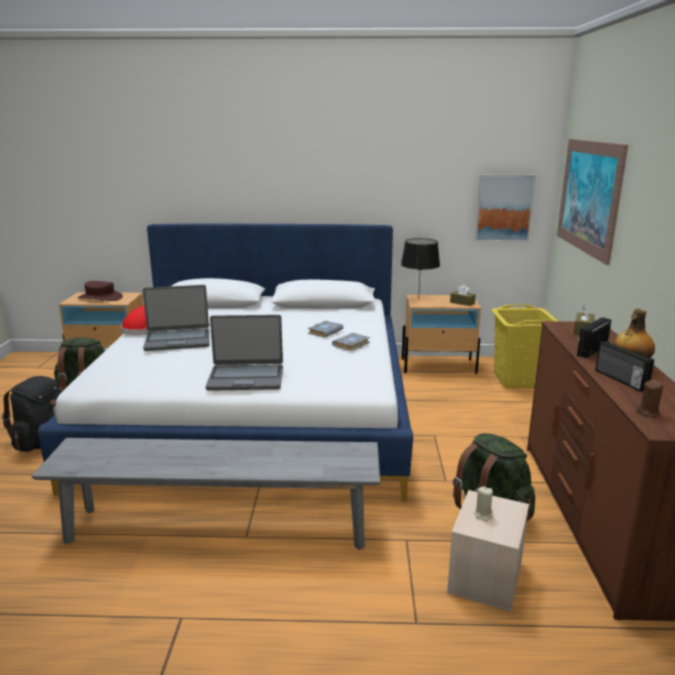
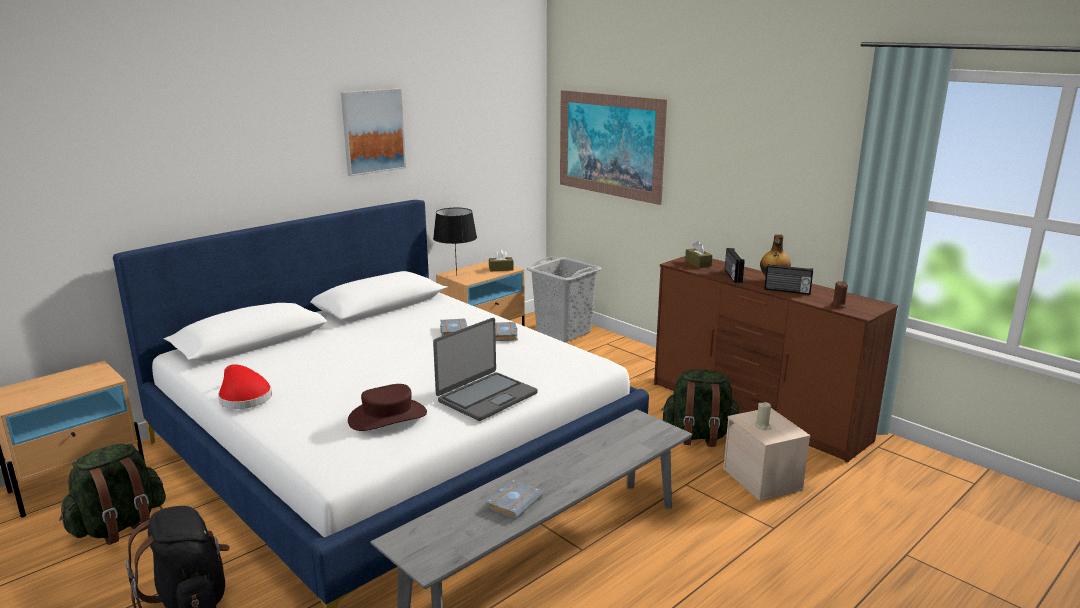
camera: 45 degrees left, 0 degrees up
brown hat [78,281,123,301] -> brown hat moved to [348,384,427,431]
laptop [143,285,209,351] -> none
picture [475,174,536,242] -> picture moved to [341,88,406,176]
yellow laundry basket [491,304,558,388] -> grey laundry basket [527,256,602,342]
none -> grey book [486,479,543,520]

